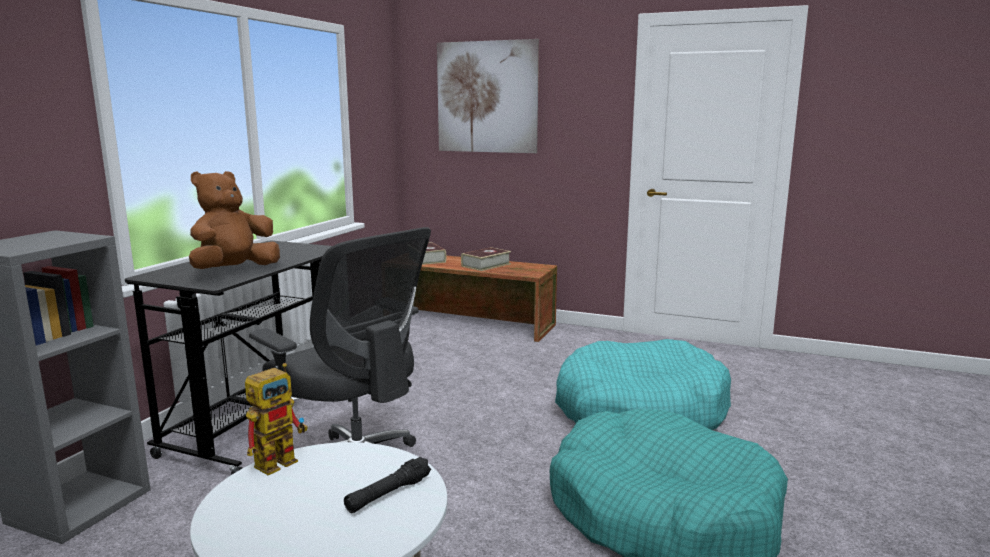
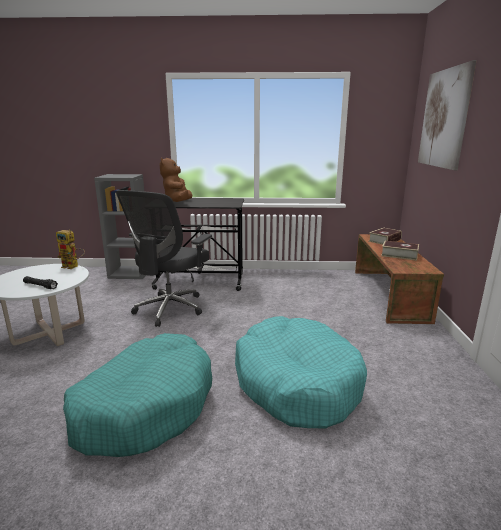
camera: 70 degrees right, 5 degrees up
brown plush toy [189,171,280,269] -> brown plush toy turned 105 degrees counterclockwise [159,158,192,202]

